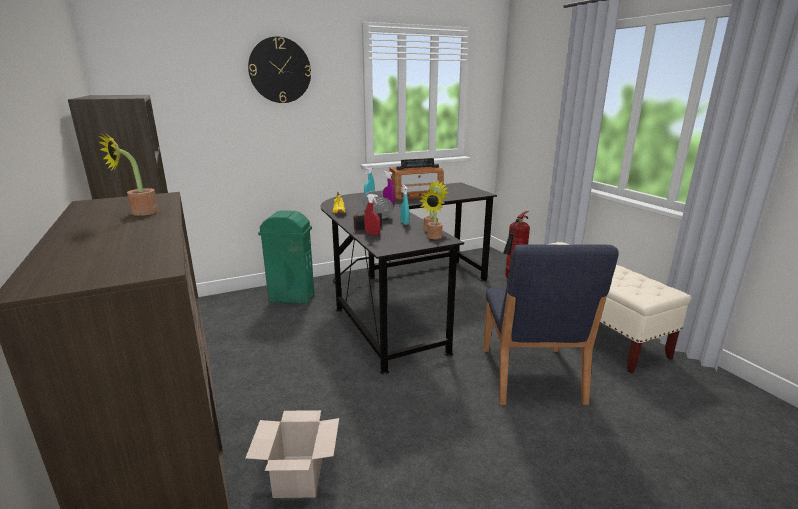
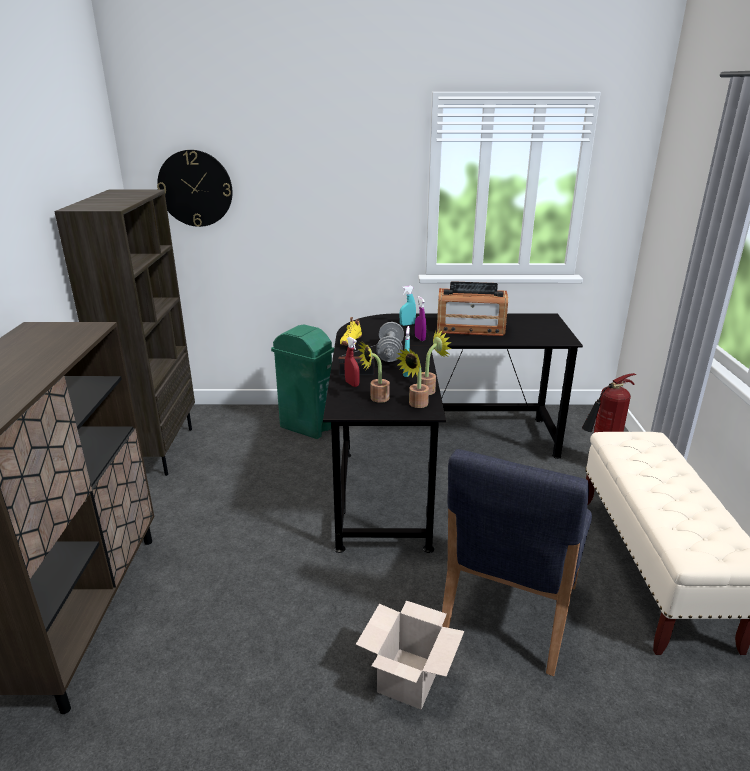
camera: 25 degrees right, 5 degrees up
potted plant [99,132,159,216] -> potted plant moved to [358,341,390,403]
cardboard box [245,410,339,498] -> cardboard box moved to [356,601,464,710]
wall clock [248,36,311,103] -> wall clock moved to [157,150,233,227]

